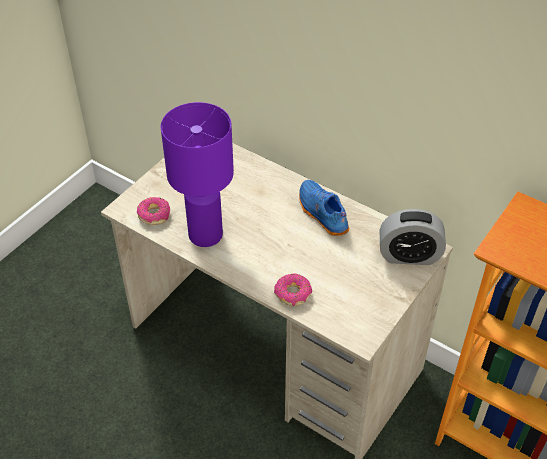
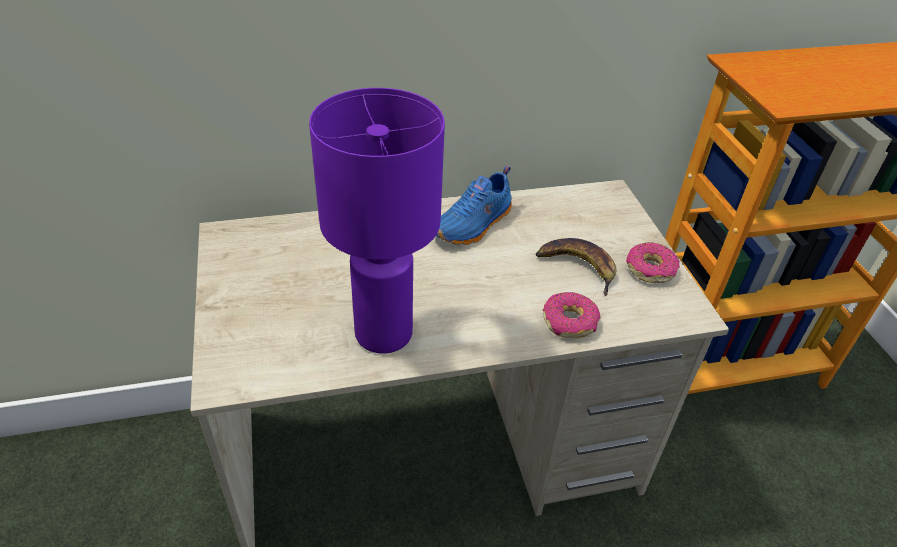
camera: 50 degrees left, 5 degrees down
donut [137,197,170,225] -> donut moved to [626,242,680,283]
blue shoe [299,180,349,236] -> blue shoe turned 60 degrees counterclockwise [436,166,512,245]
alarm clock [379,209,446,265] -> none
none -> banana [536,238,616,296]

